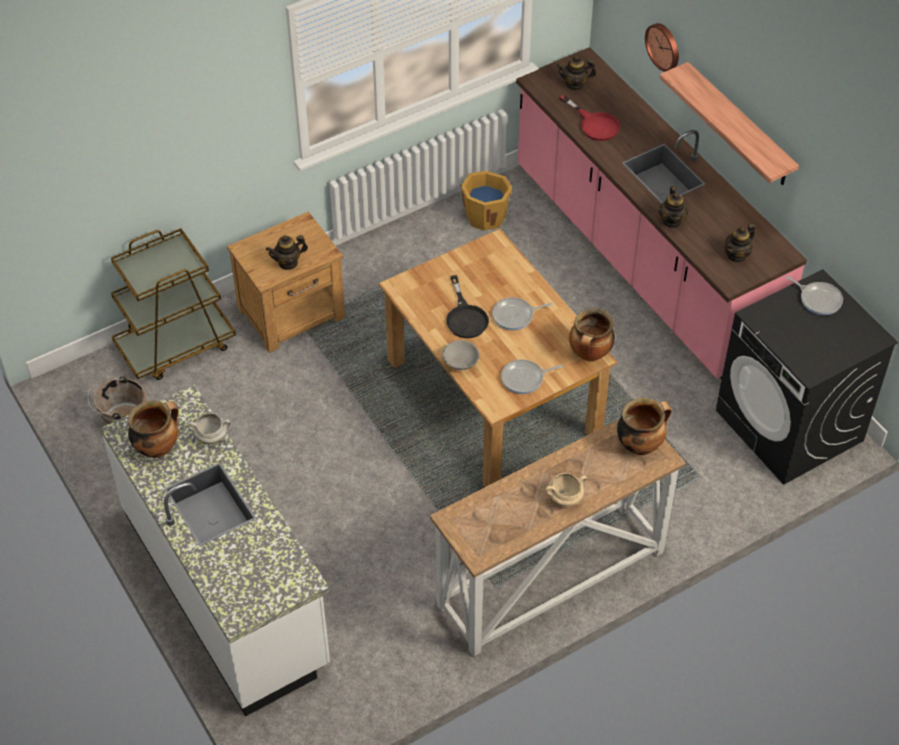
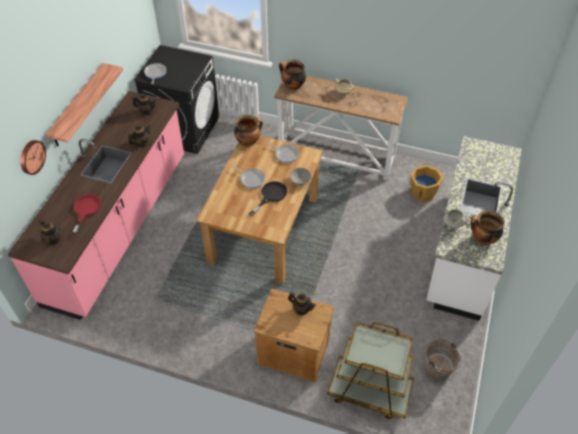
camera: 130 degrees left, 0 degrees up
orange bucket [460,171,516,231] -> orange bucket moved to [410,165,444,202]

